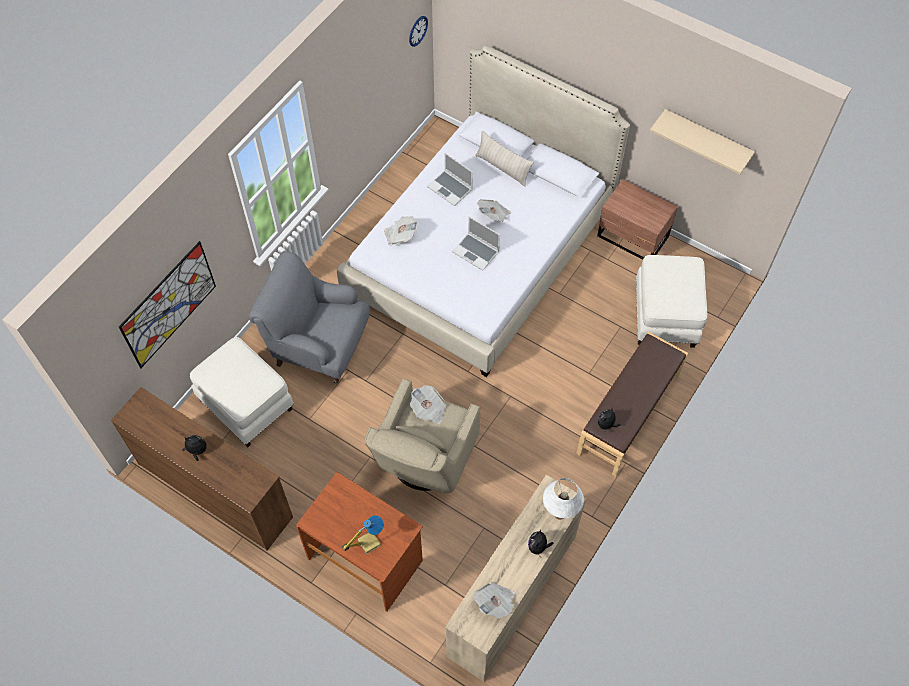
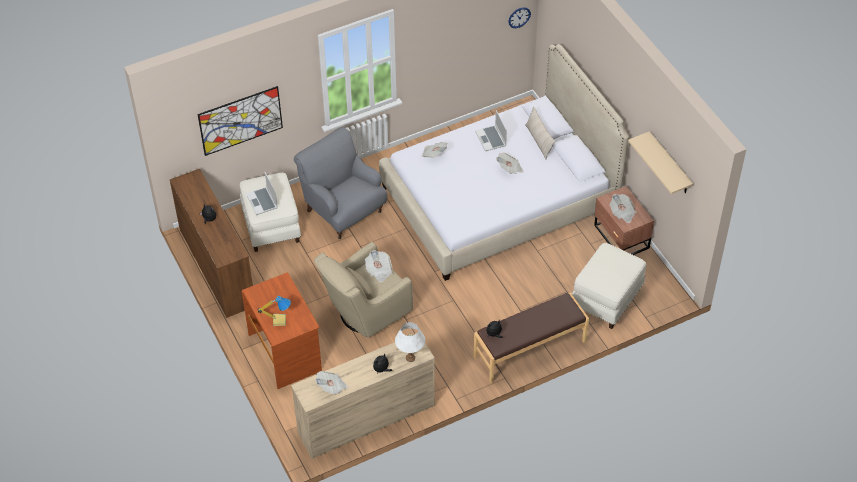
camera: 30 degrees right, 10 degrees down
laptop [452,216,500,271] -> laptop moved to [246,172,278,215]
none -> newspaper [610,194,636,223]

